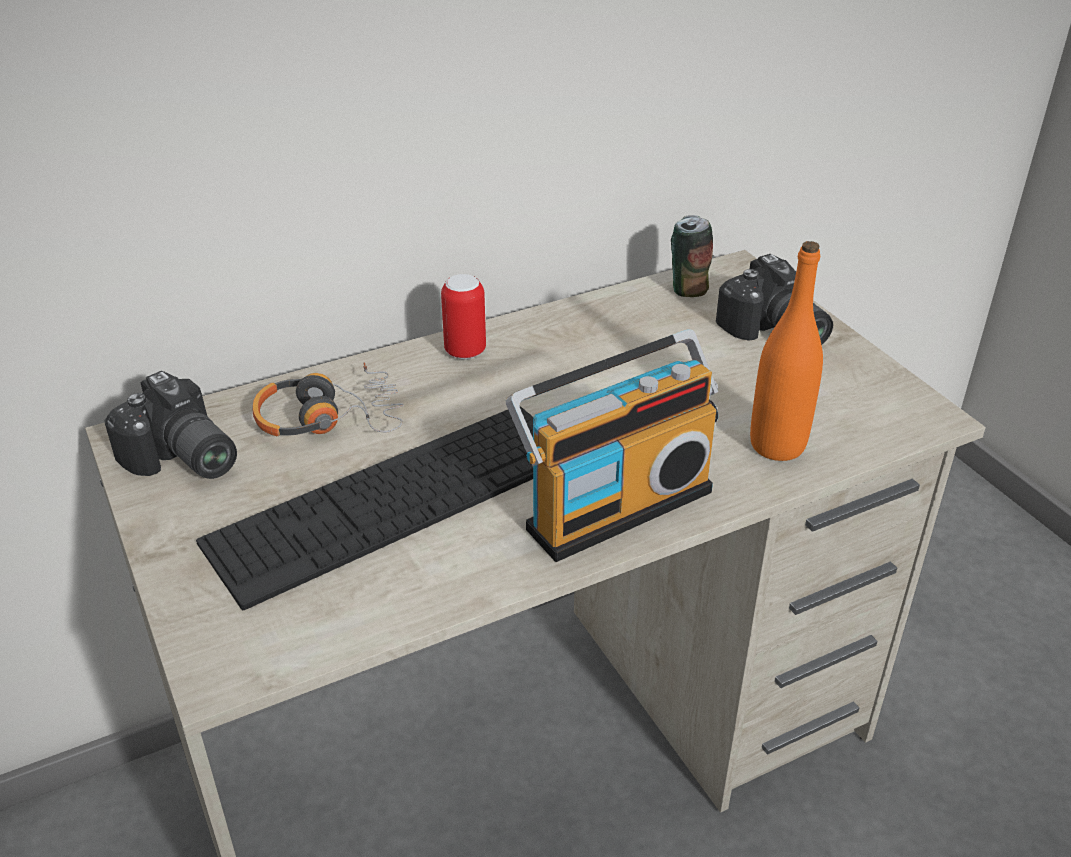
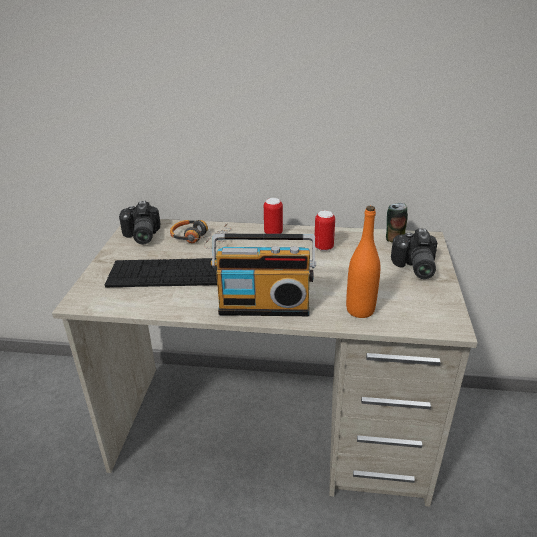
camera: 35 degrees right, 5 degrees down
none -> can [315,211,335,251]

